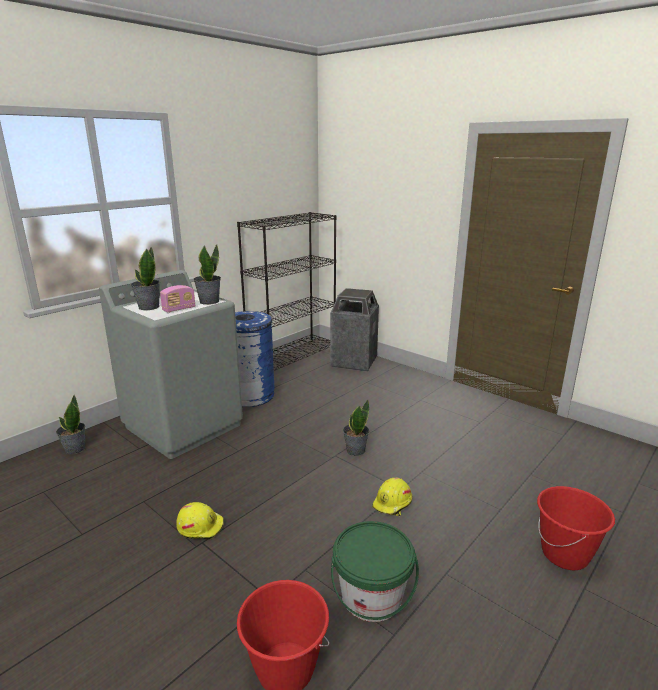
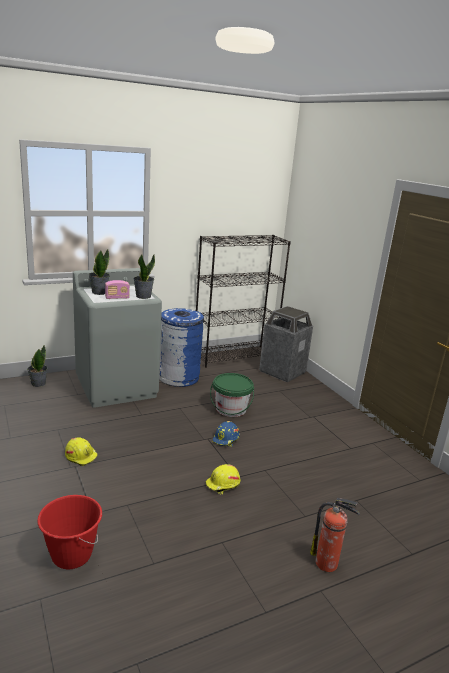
camera: 20 degrees right, 0 degrees up
green bucket [331,521,419,622] -> green bucket moved to [210,373,254,417]
potted plant [343,400,369,456] -> blue hard hat [212,421,240,447]
red bucket [537,486,615,570] -> fire extinguisher [310,498,360,572]

